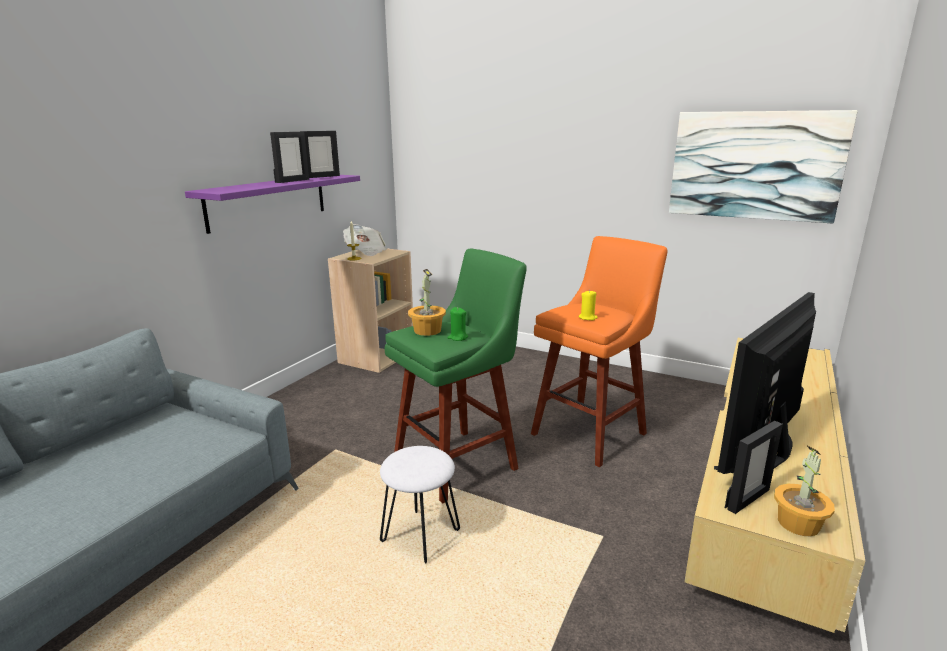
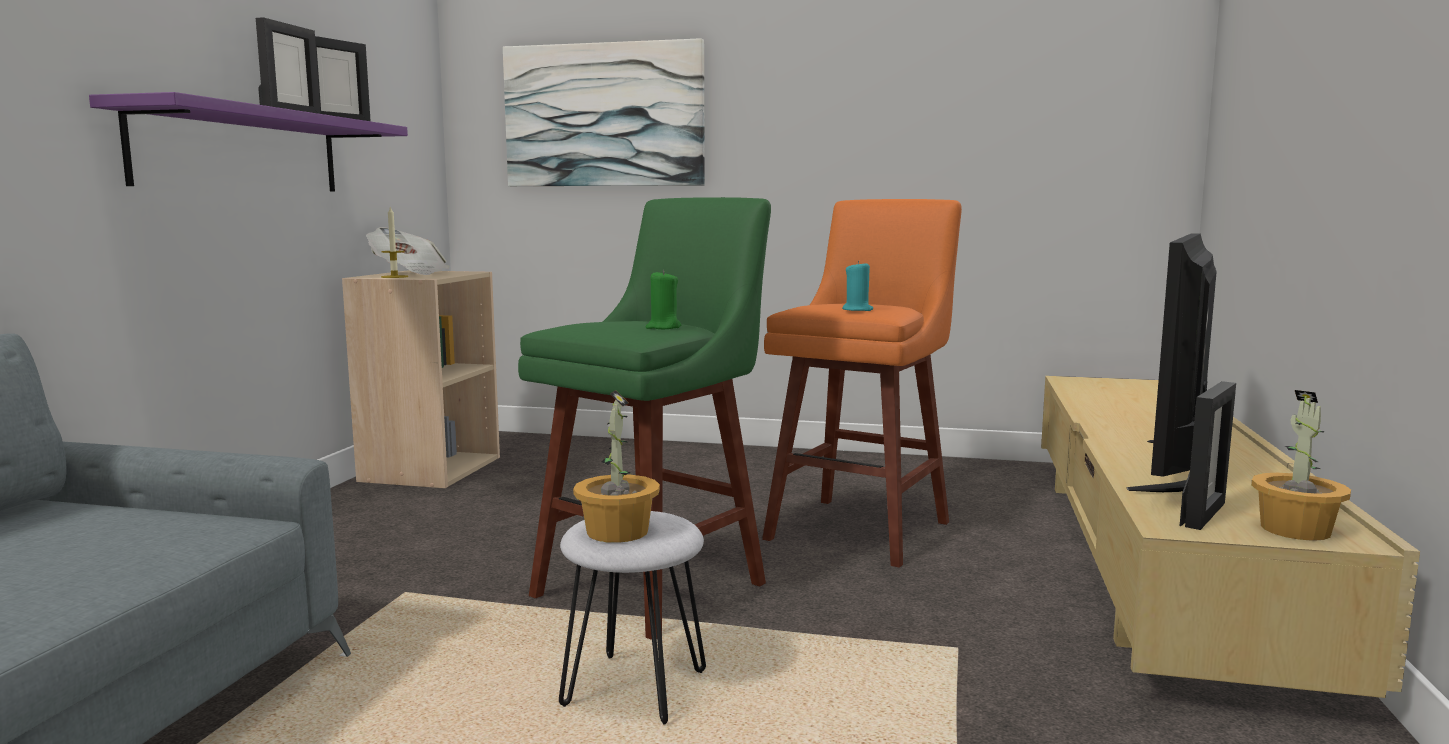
camera: 15 degrees left, 10 degrees down
potted plant [408,269,446,336] -> potted plant moved to [573,390,660,543]
yellow candle [578,290,598,320] -> turquoise candle [842,261,873,311]
picture [669,110,858,224] -> picture moved to [503,38,705,186]

